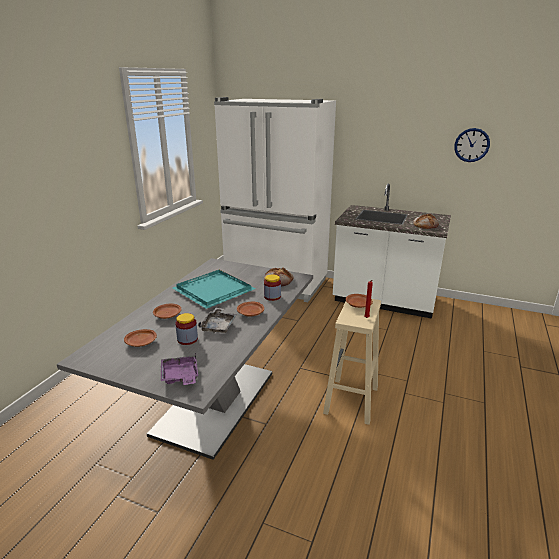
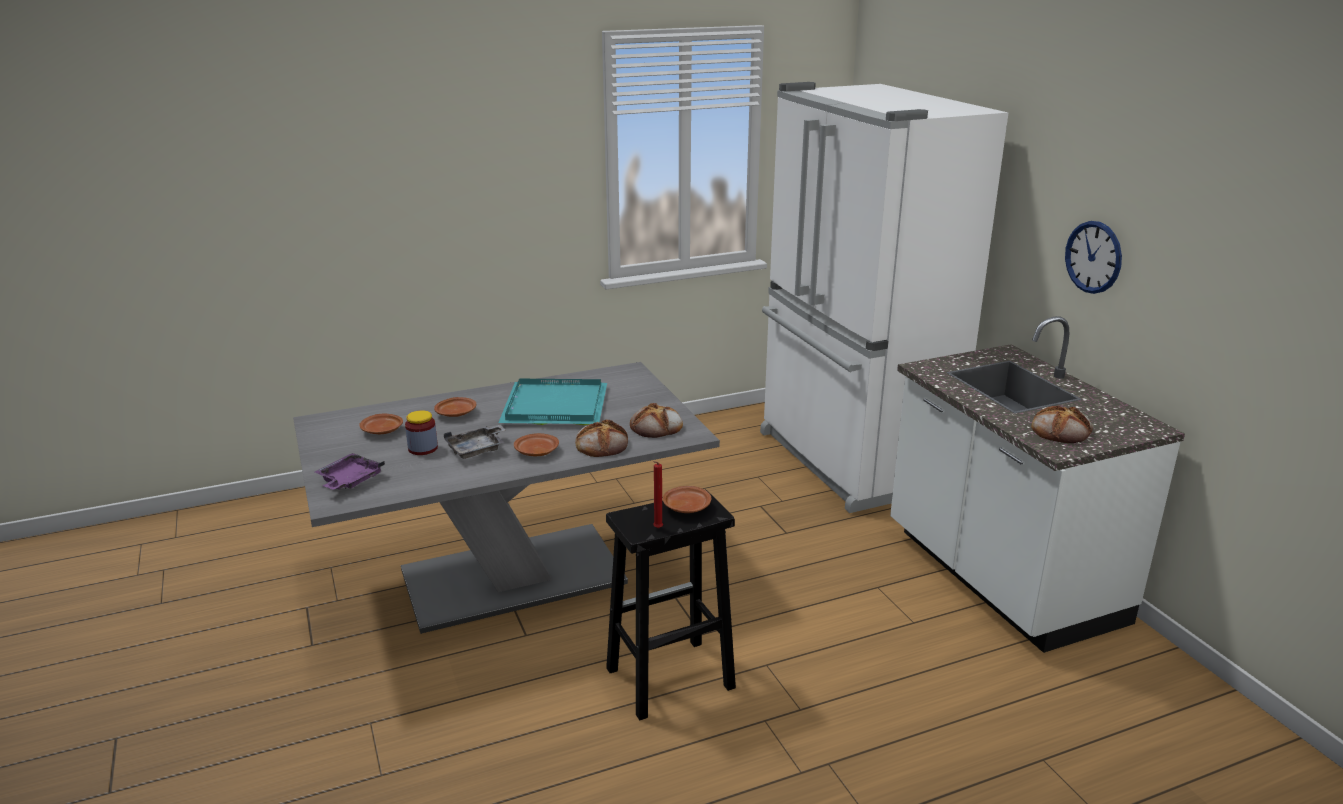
camera: 45 degrees right, 0 degrees up
jar [264,274,281,301] -> bread [575,419,628,457]
beige stool [323,299,381,425] -> black stool [606,489,736,720]
wall clock [454,128,490,162] -> wall clock moved to [1065,221,1122,294]

